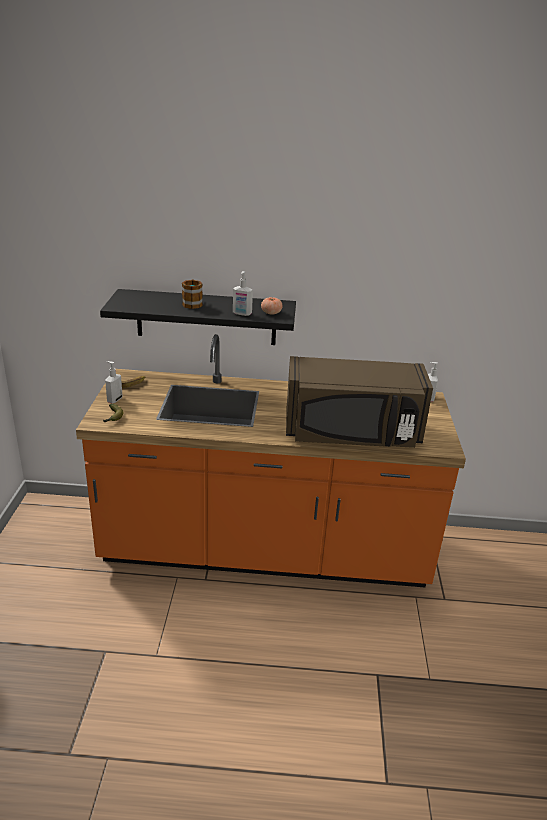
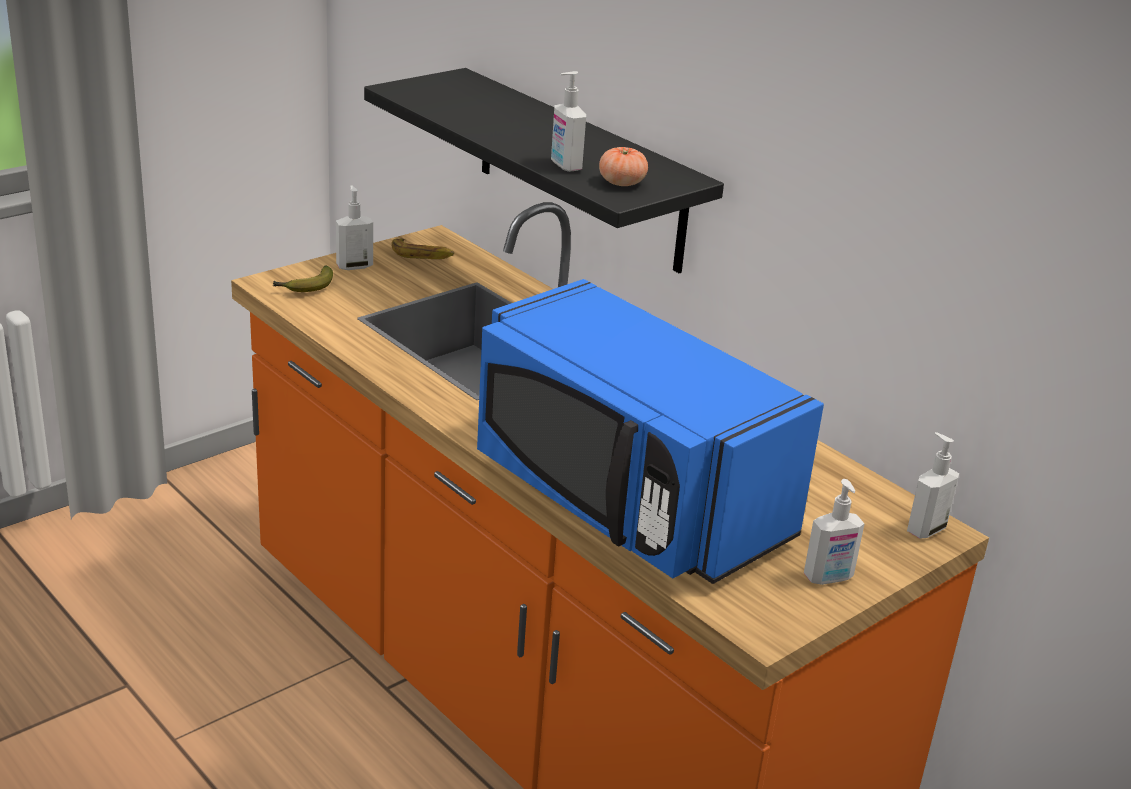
camera: 45 degrees right, 0 degrees up
mug [182,279,203,309] -> none
brown microwave [286,356,433,448] -> blue microwave [477,279,824,584]
none -> soap dispenser [804,479,865,585]

